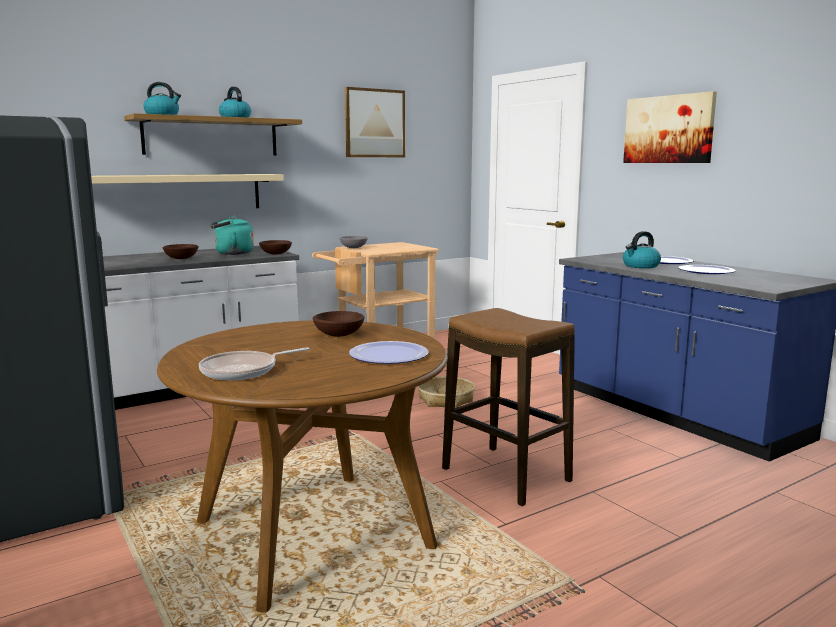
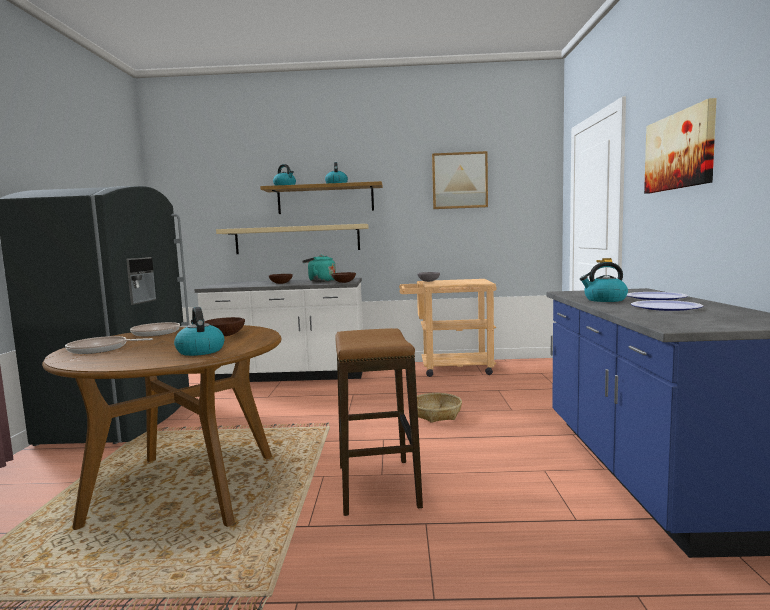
camera: 35 degrees right, 5 degrees down
plate [349,341,429,364] -> kettle [174,307,224,356]
none -> frying pan [130,322,187,336]

